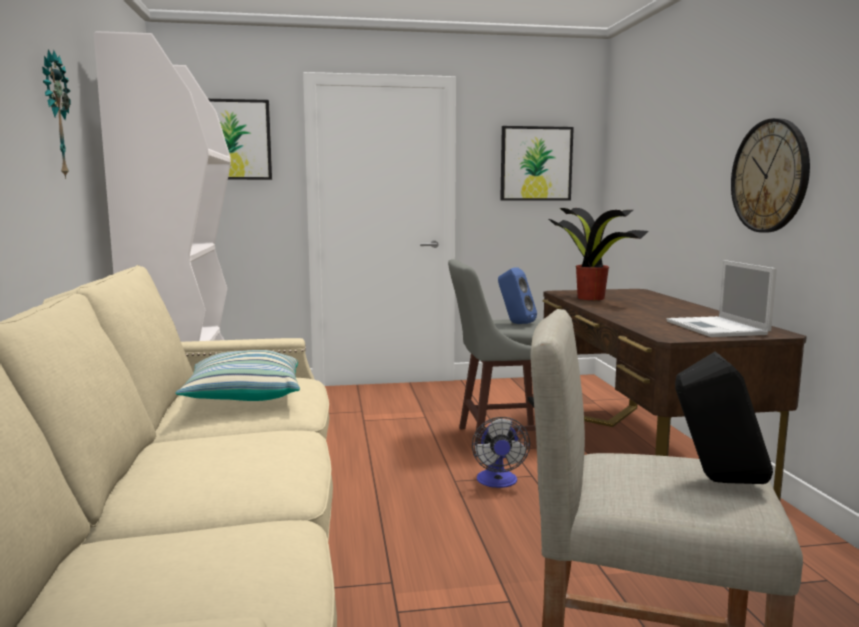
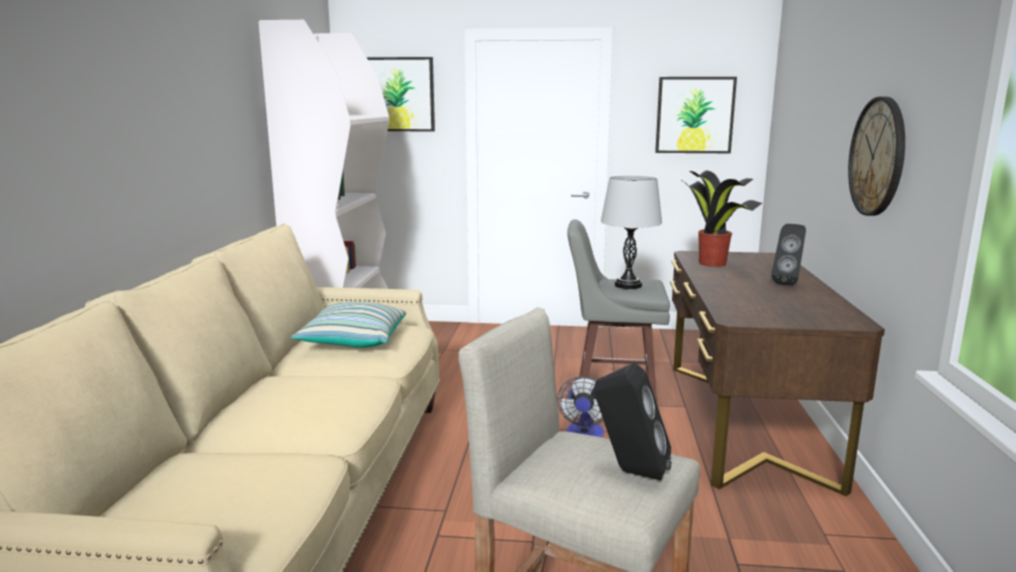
camera: 15 degrees right, 5 degrees up
wall clock [42,49,70,179] -> none
blue speaker [498,267,537,324] -> grey table lamp [601,176,662,289]
laptop [667,260,777,337] -> none
none -> black speaker [771,224,806,286]

